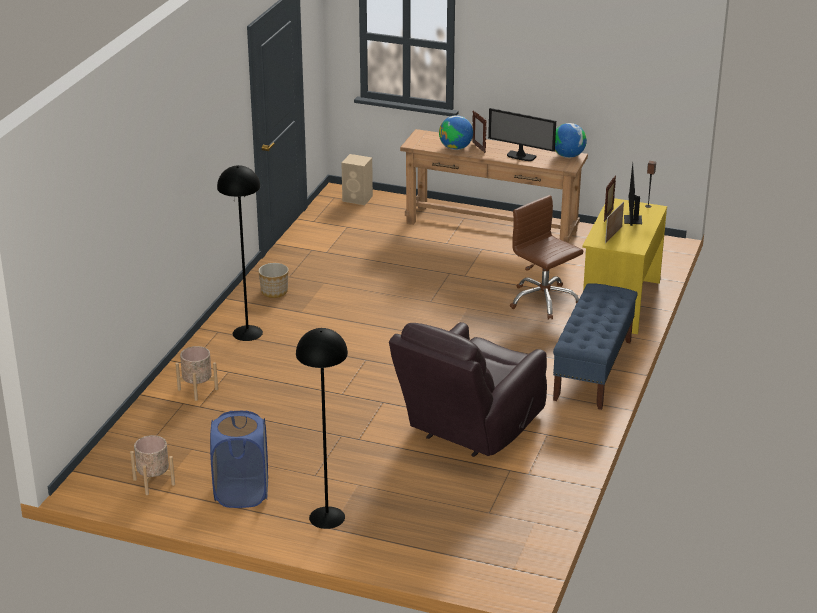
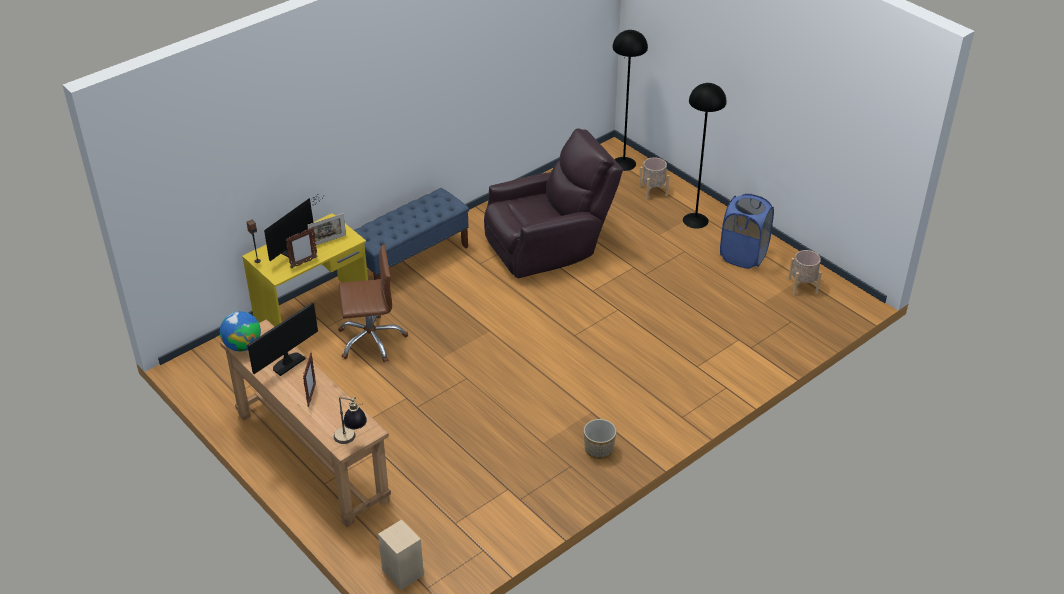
camera: 150 degrees left, 10 degrees up
beige planter [176,346,218,401] -> beige planter moved to [639,157,669,200]
black floor lamp [217,165,263,341] -> black floor lamp moved to [613,30,648,171]
globe [439,115,473,150] -> none
monitor [488,108,556,161] -> monitor turned 105 degrees counterclockwise [247,302,318,376]
brown office chair [510,195,583,320] -> brown office chair turned 90 degrees counterclockwise [338,245,408,362]
none -> table lamp [334,397,367,444]

